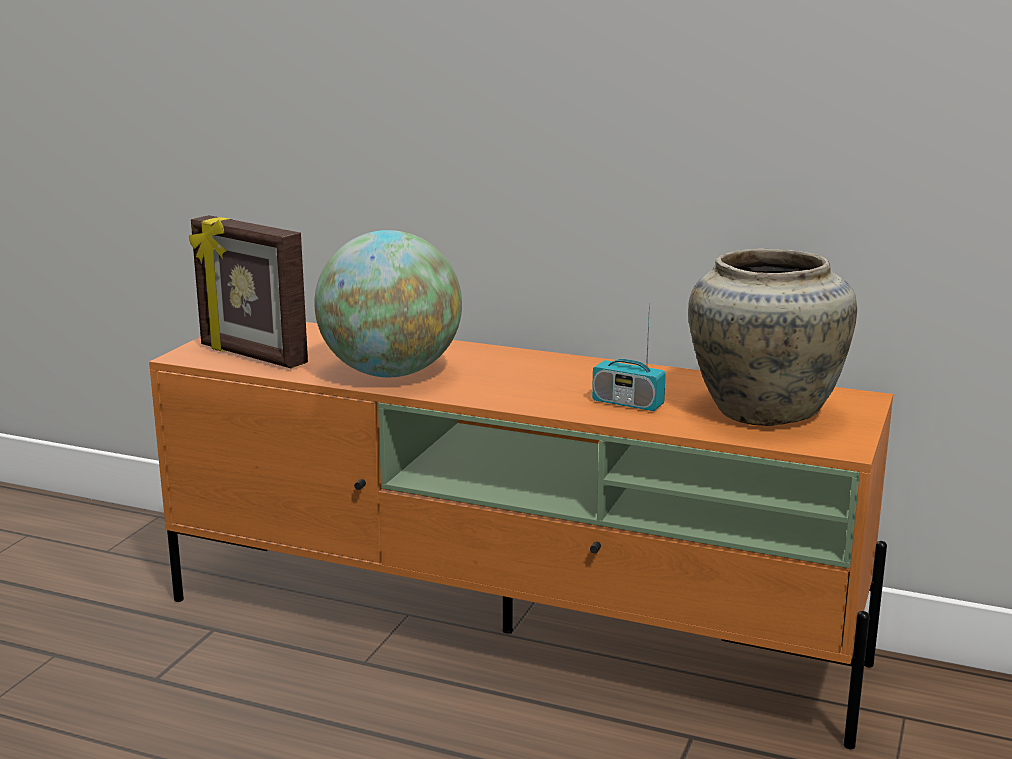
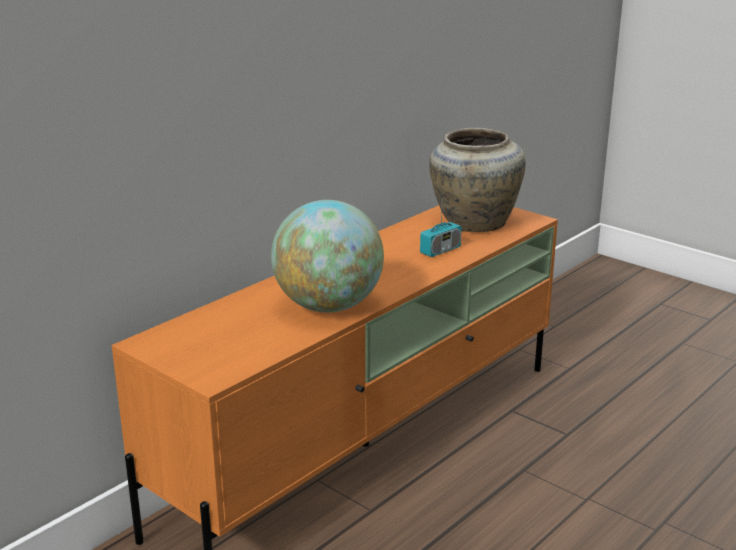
camera: 70 degrees left, 5 degrees up
picture frame [189,215,308,368] -> none

